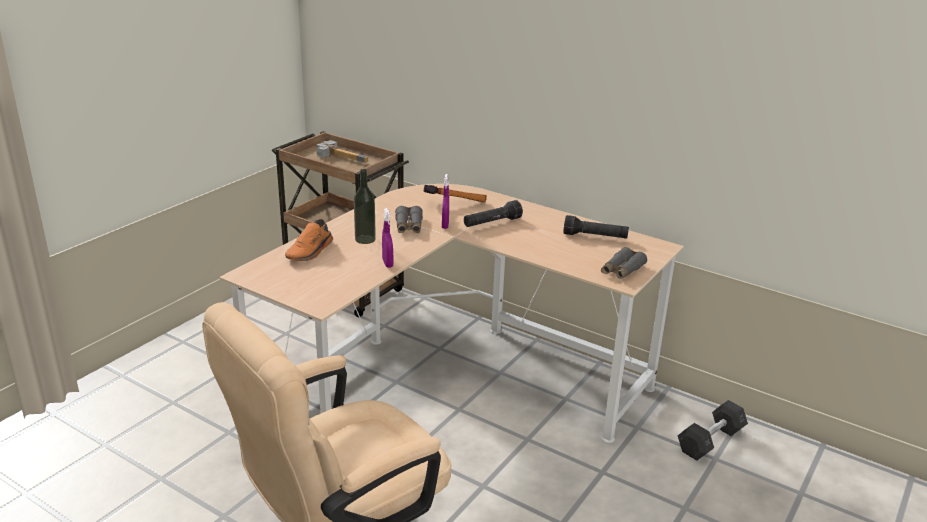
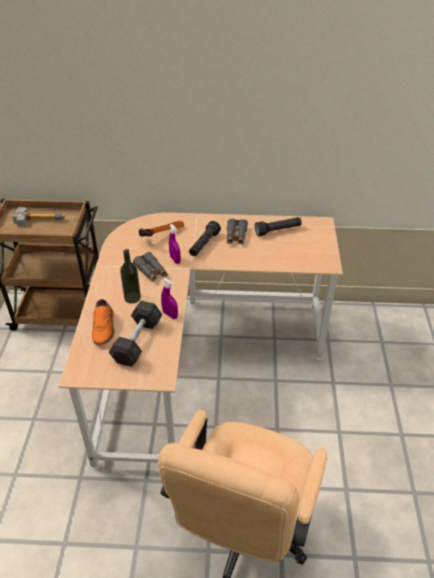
camera: 30 degrees left, 15 degrees up
grey binoculars [601,247,647,279] -> grey binoculars moved to [227,219,248,245]
grey dumbbell [678,400,748,461] -> grey dumbbell moved to [108,301,162,367]

